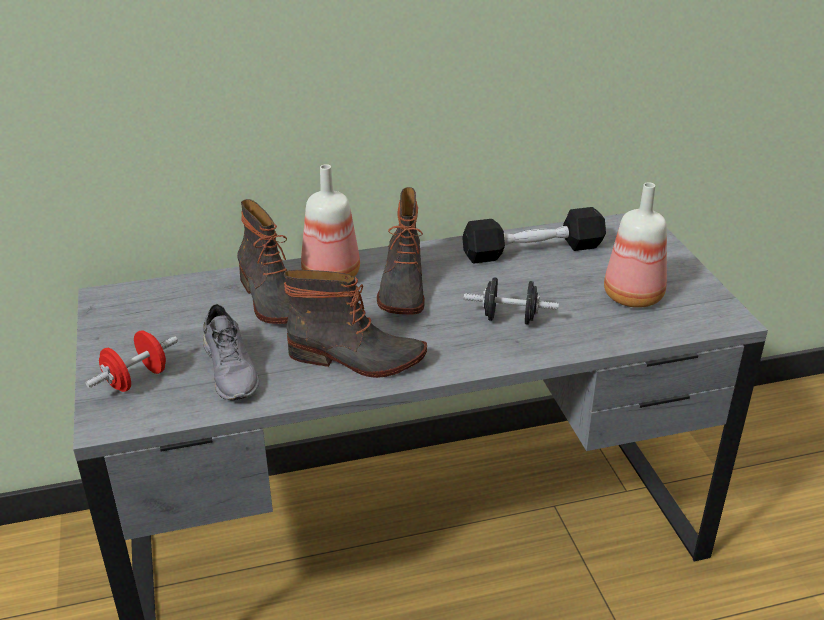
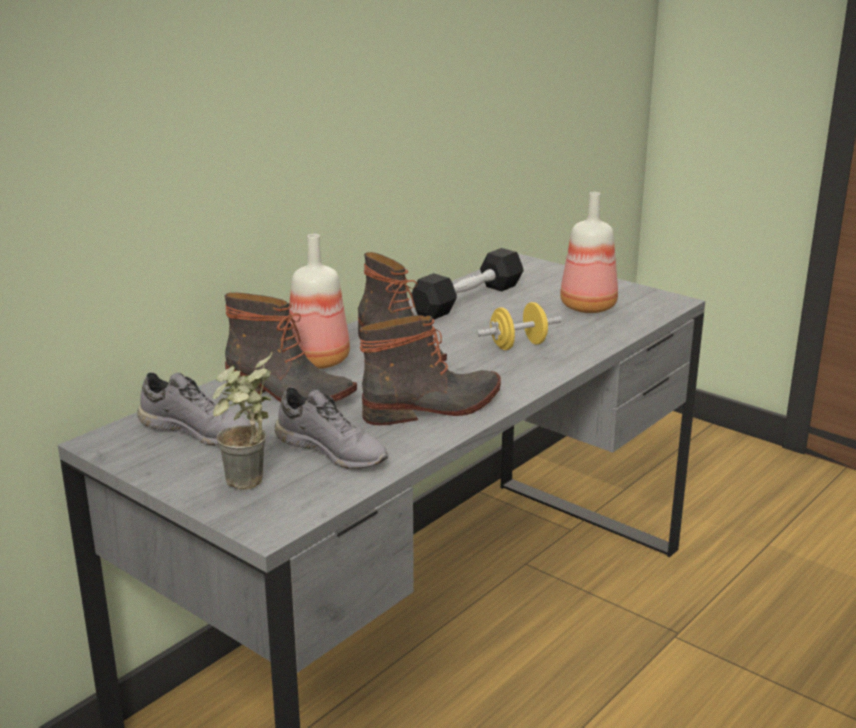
camera: 35 degrees left, 10 degrees down
red dumbbell [86,330,178,392] -> potted plant [212,352,272,490]
black dumbbell [464,277,559,325] -> yellow dumbbell [476,302,562,350]
none -> grey shoe [137,372,251,446]

